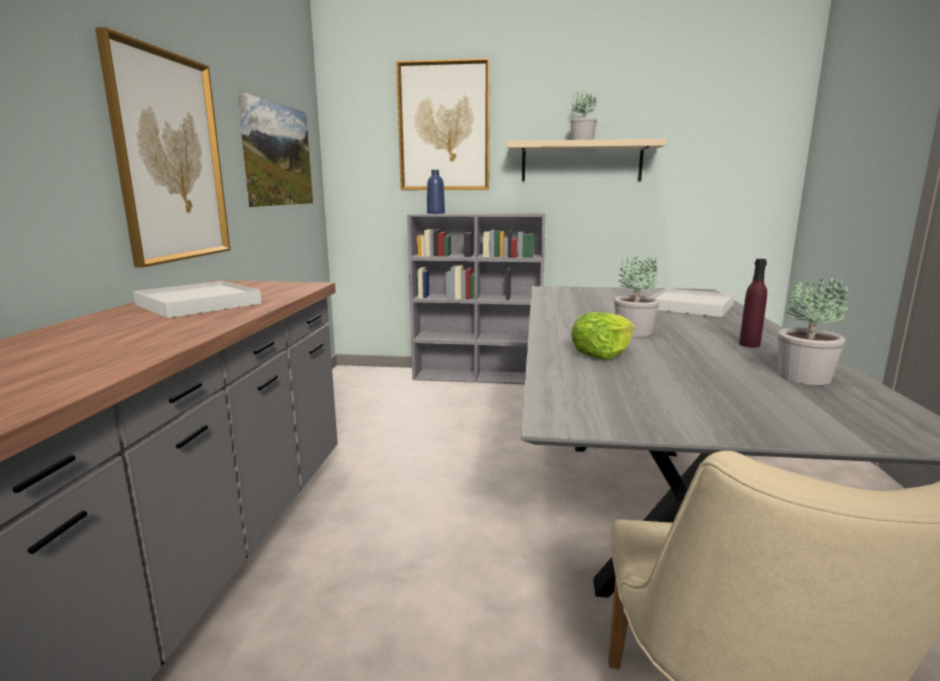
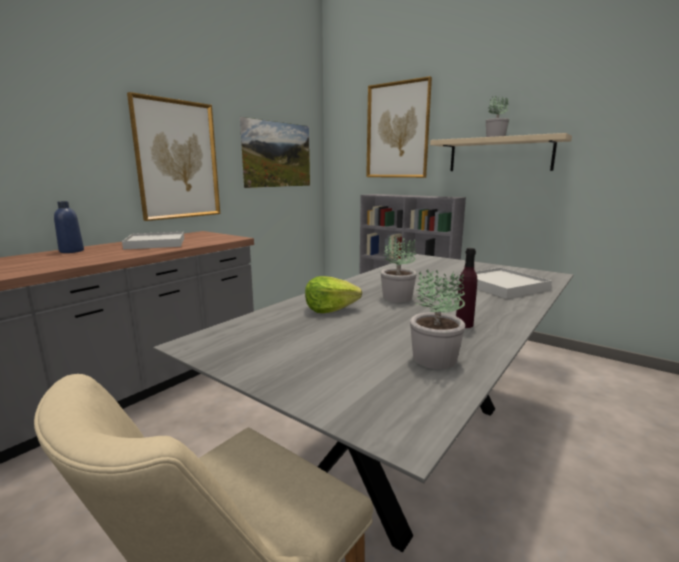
camera: 30 degrees right, 0 degrees up
blue bottle [427,170,445,214] -> blue bottle moved to [54,201,84,253]

